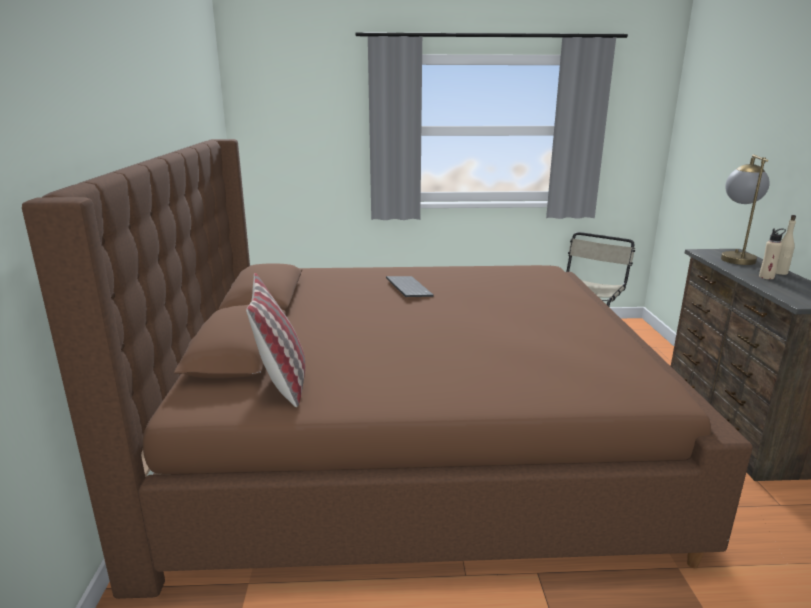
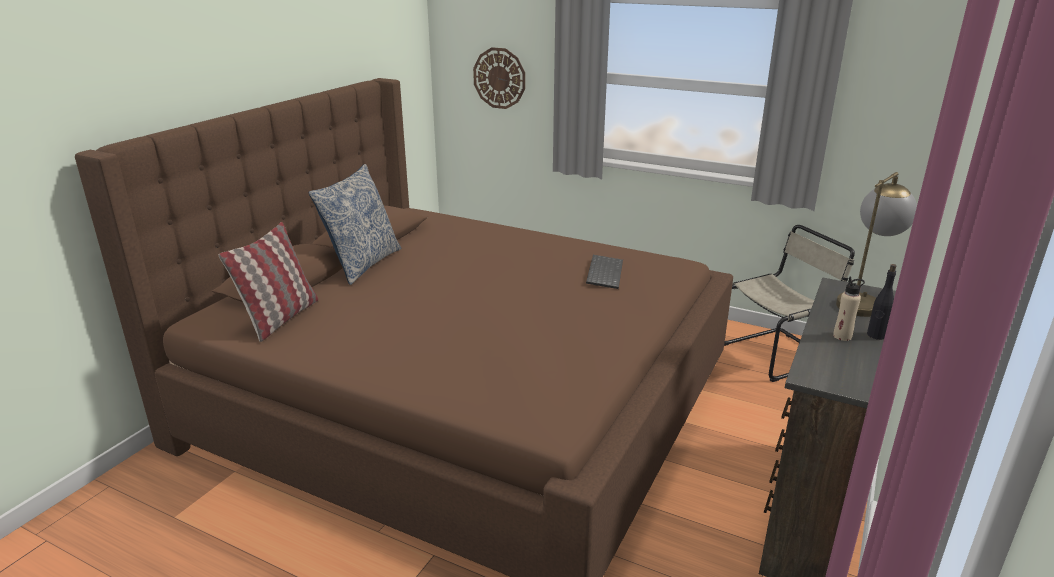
camera: 30 degrees right, 5 degrees up
keyboard [386,276,434,297] -> keyboard moved to [586,255,623,289]
beige bottle [776,215,796,275] -> black bottle [867,264,896,340]
none -> pillow [309,164,401,285]
none -> wall clock [473,47,525,109]

